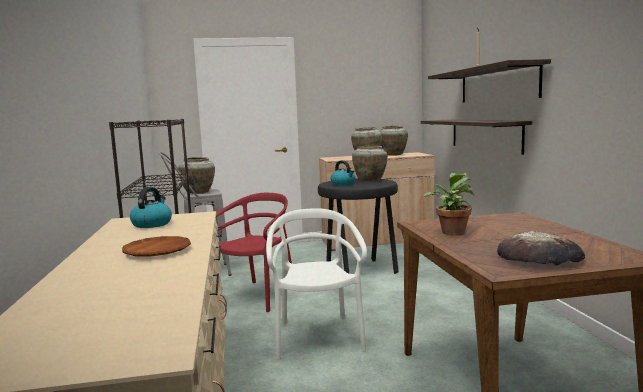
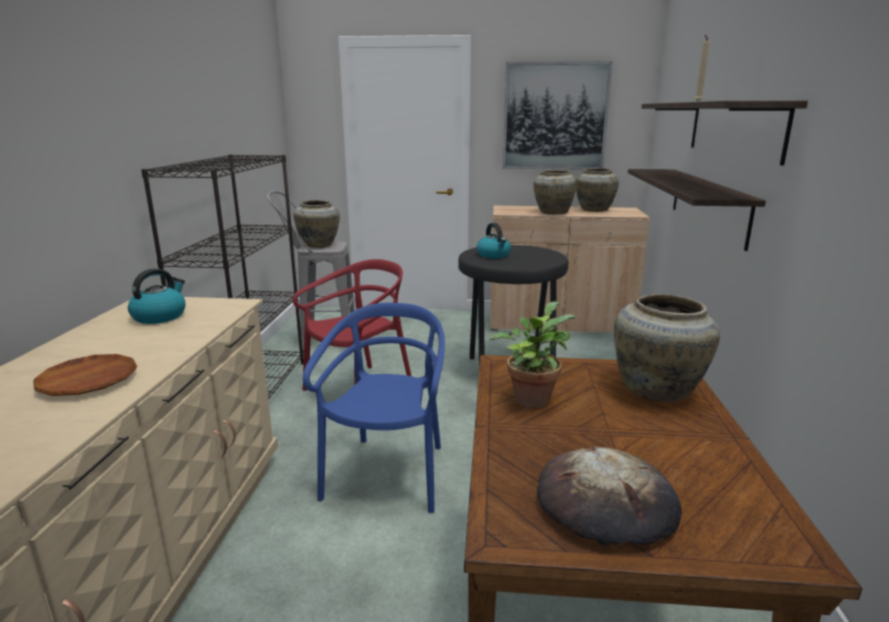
camera: 15 degrees right, 10 degrees up
white chair [266,208,367,360] -> blue chair [303,303,445,513]
beige vase [352,146,388,181] -> beige vase moved to [614,294,720,403]
none -> picture [503,61,613,170]

